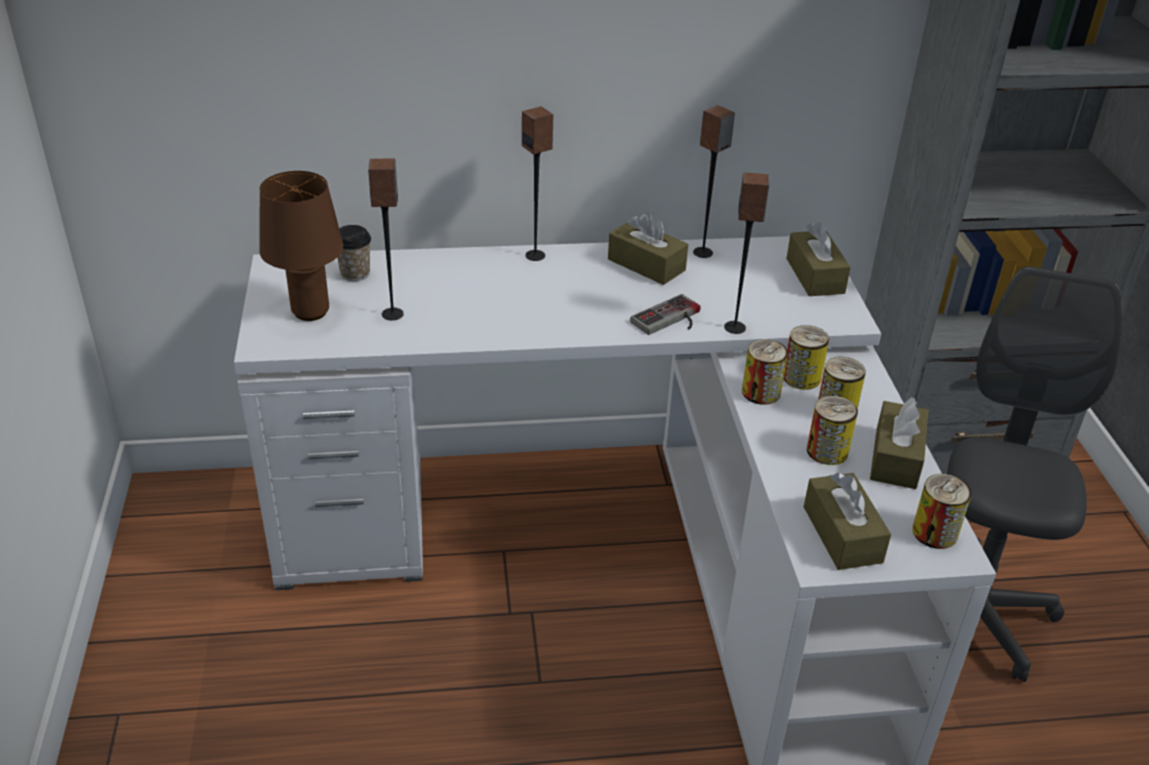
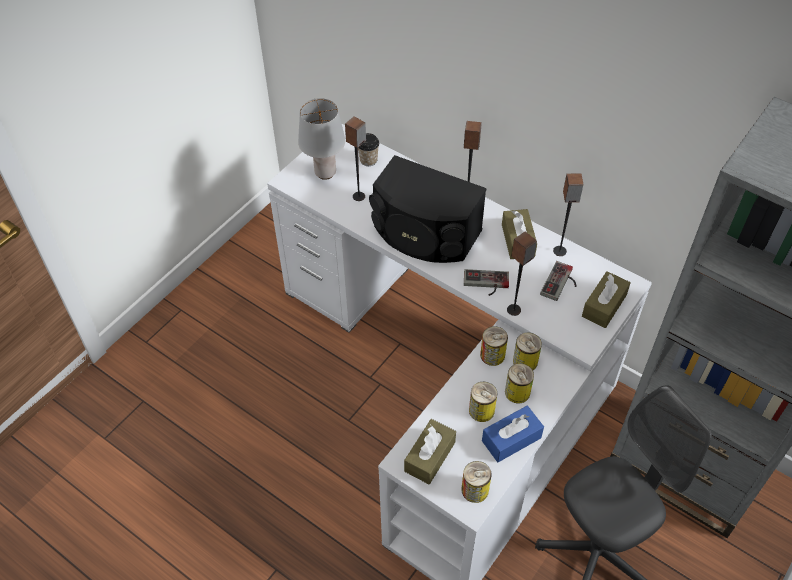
camera: 45 degrees right, 15 degrees up
brown table lamp [259,171,343,321] -> grey table lamp [298,98,345,180]
brown tissue box [870,397,929,489] -> blue tissue box [482,406,544,462]
none -> black speaker [369,155,487,263]
none -> game controller [540,261,577,301]

